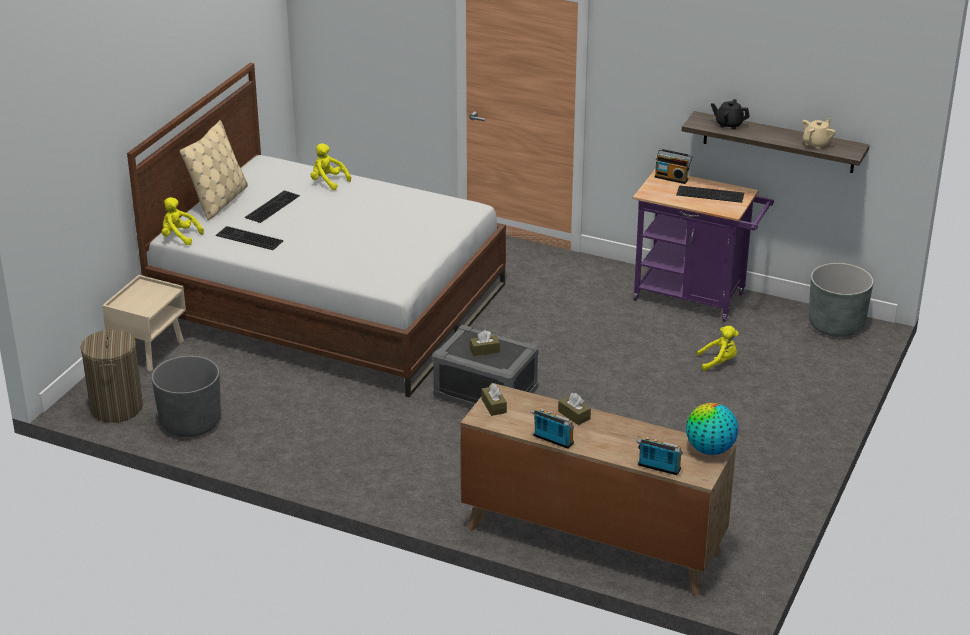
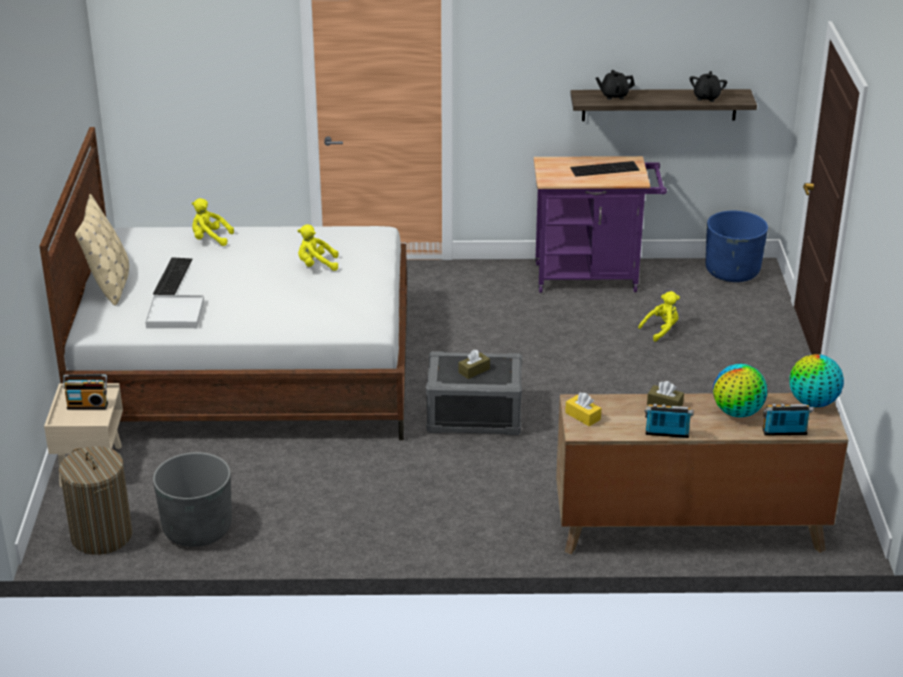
camera: 25 degrees left, 0 degrees up
yellow plush toy [162,197,204,245] -> yellow plush toy moved to [297,224,338,271]
keyboard [216,226,283,250] -> white tray [145,295,204,328]
brown tissue box [482,383,507,416] -> yellow tissue box [565,392,601,426]
radio [655,148,692,184] -> radio moved to [63,374,108,410]
beige teapot [802,118,836,149] -> black teapot [690,71,727,102]
grey planter [809,263,874,337] -> blue planter [706,211,768,282]
none -> globe [713,364,767,417]

